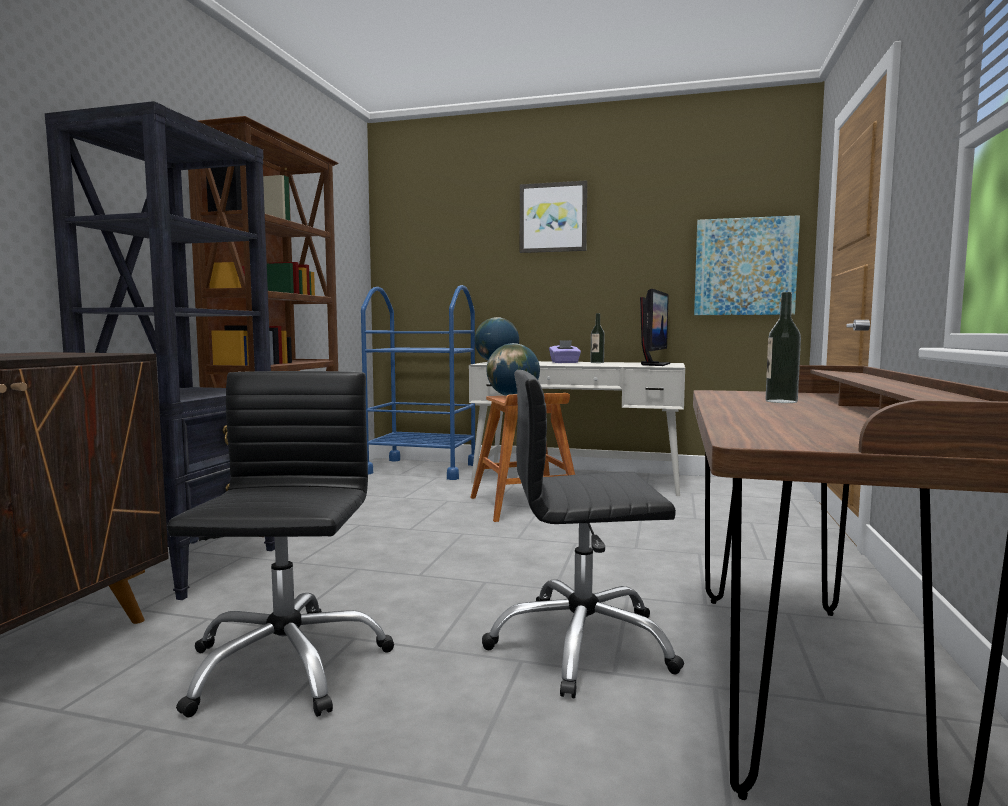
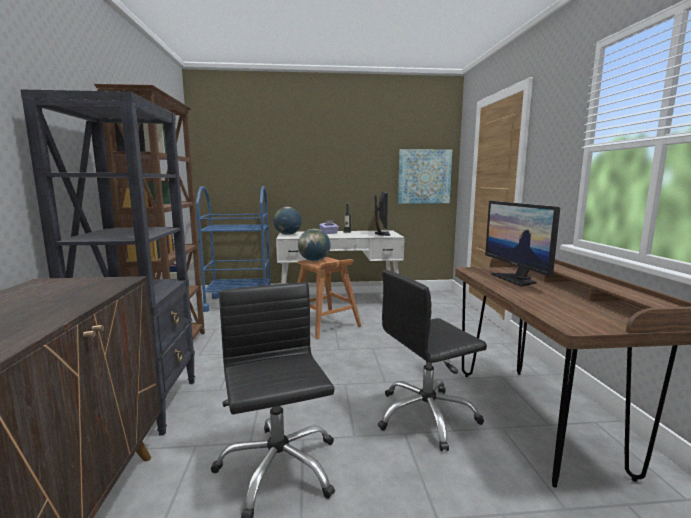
camera: 20 degrees left, 5 degrees up
picture [520,180,587,253] -> none
bottle [766,292,801,403] -> monitor [485,201,560,287]

